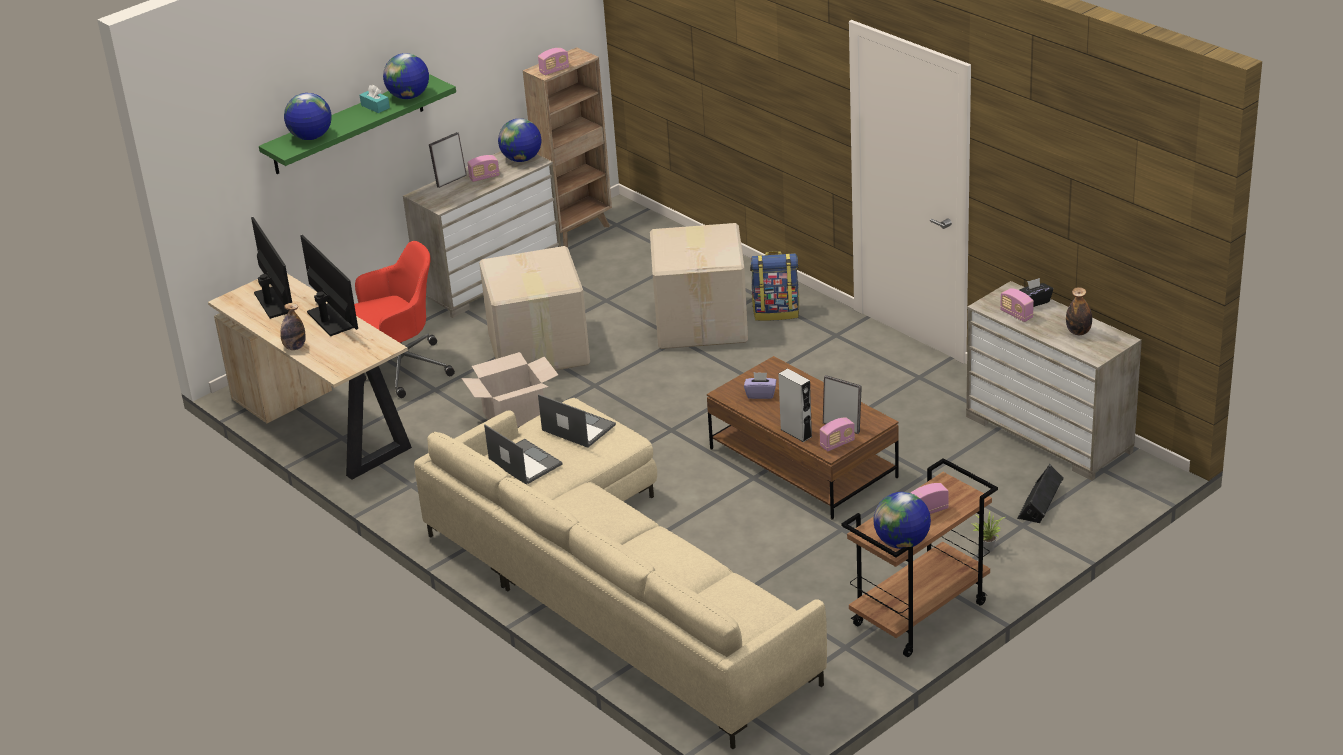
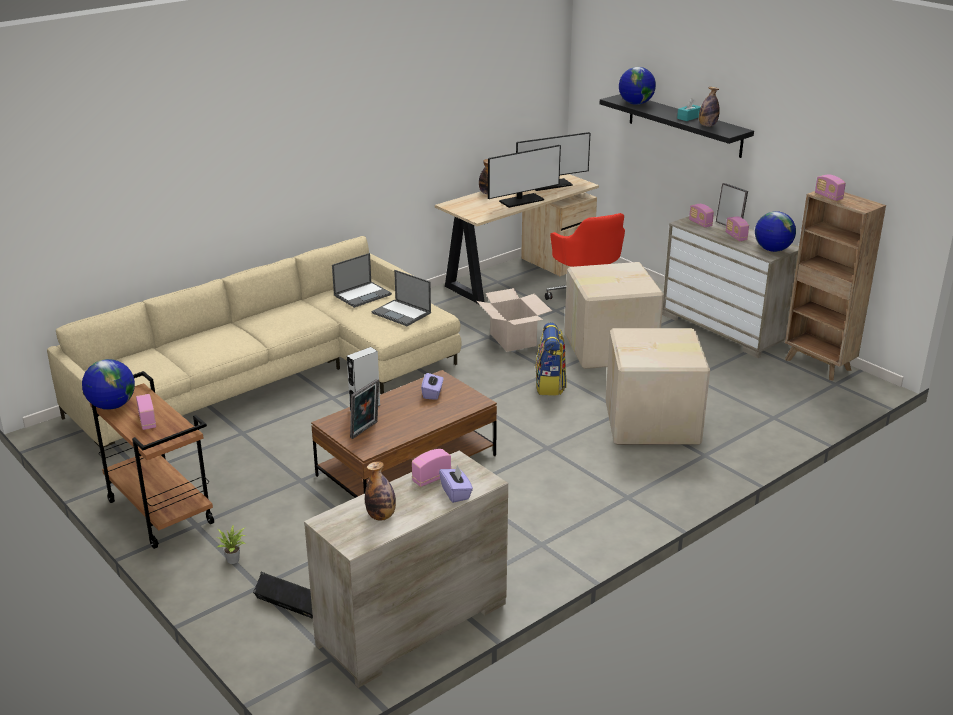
camera: 90 degrees right, 5 degrees down
green shelf [259,74,456,174] -> black shelf [600,94,754,158]
globe [383,53,429,99] -> bottle [699,87,720,127]
laptop [538,394,616,448] -> laptop turned 90 degrees clockwise [372,270,431,326]
backpack [750,251,799,321] -> backpack moved to [535,323,567,395]
radio [820,417,855,451] -> radio moved to [689,204,714,228]
black tissue box [1020,278,1053,307] -> purple tissue box [439,464,473,503]

